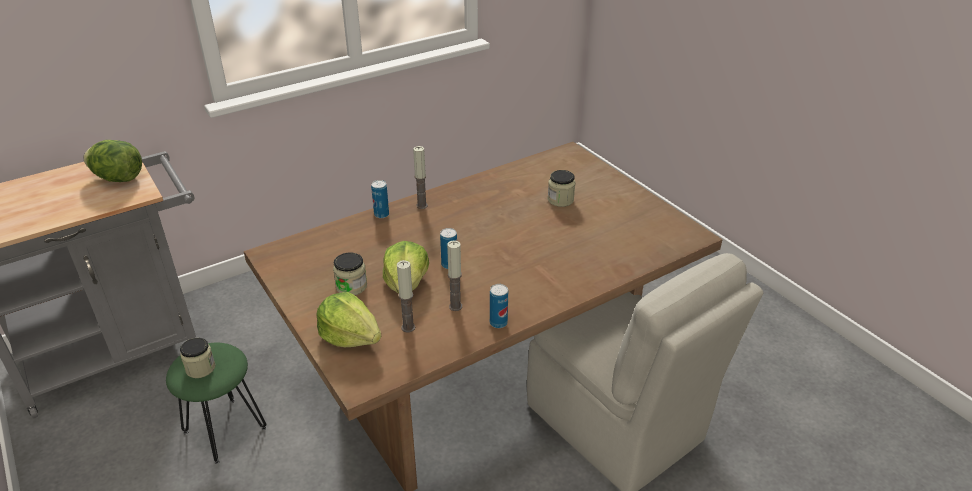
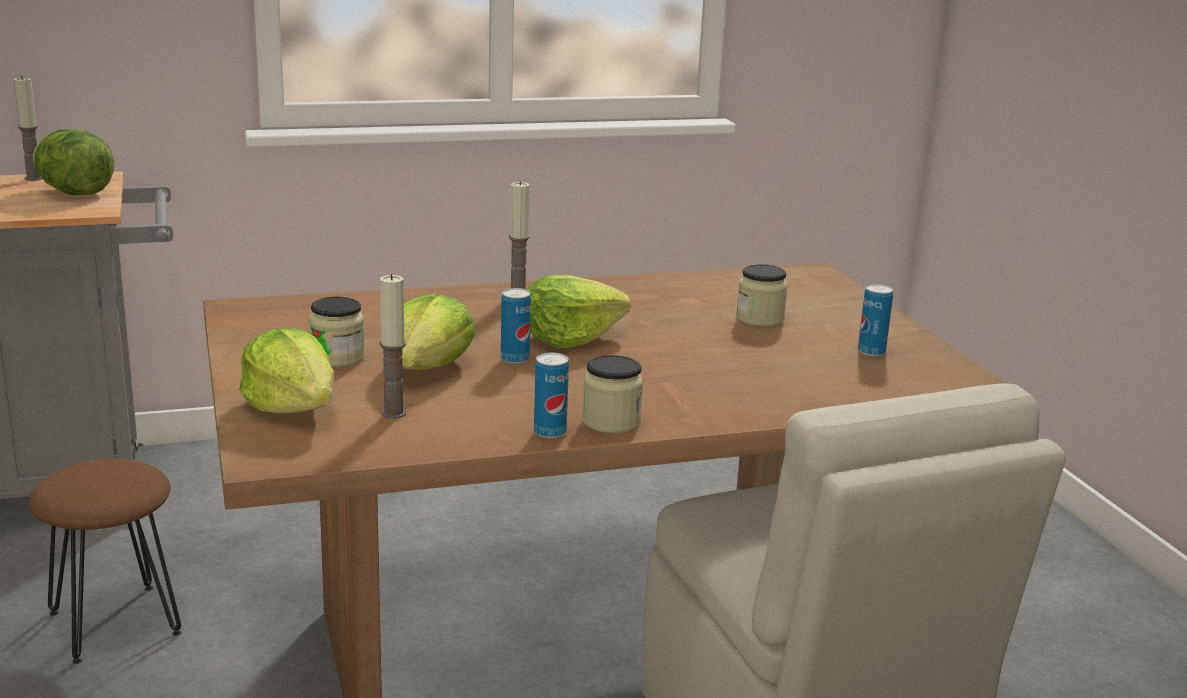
camera: 15 degrees right, 15 degrees down
green stool [166,343,267,464] -> brown stool [29,459,182,664]
jar [180,338,216,378] -> jar moved to [582,355,643,434]
can [371,180,389,218] -> can moved to [858,284,893,356]
candle [447,240,462,311] -> candle moved to [14,76,42,181]
none -> lettuce [527,275,631,348]

